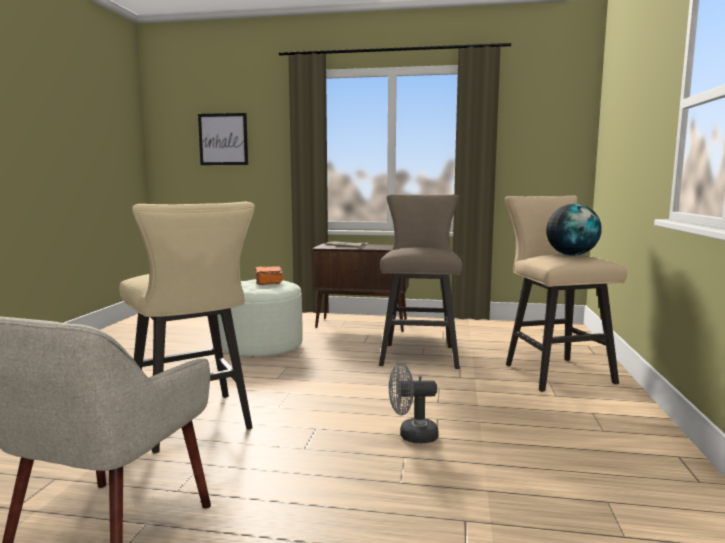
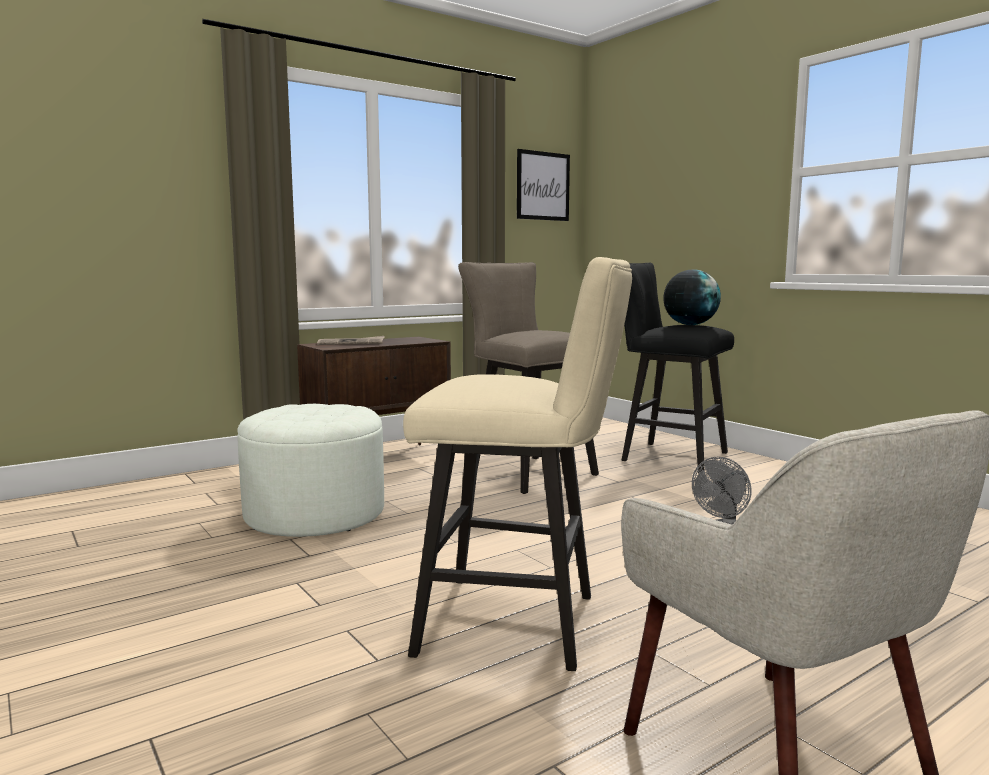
camera: 45 degrees left, 0 degrees up
picture [198,113,248,165] -> picture moved to [517,149,570,221]
orange book [255,266,283,285] -> none
beige stool [505,196,627,392] -> black stool [622,263,734,473]

